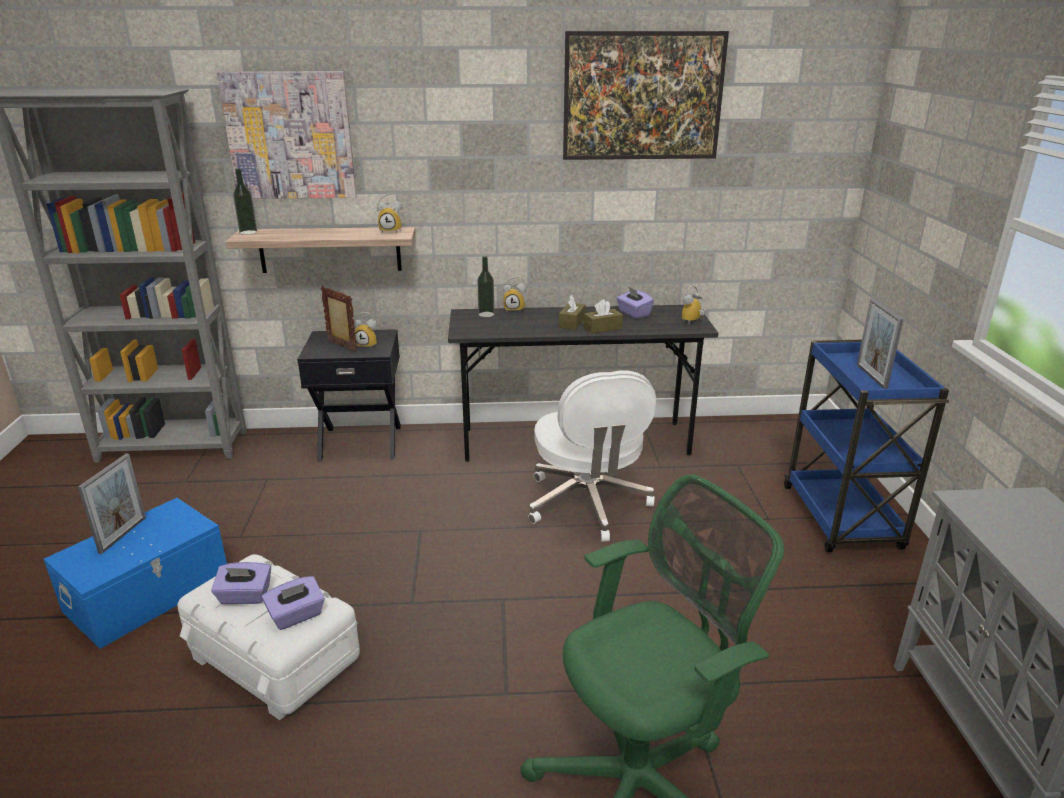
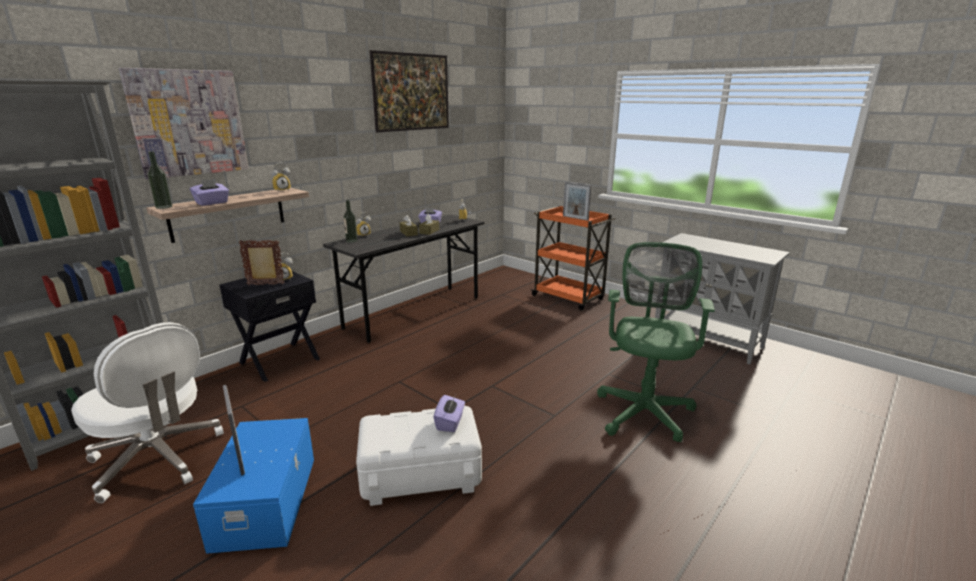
camera: 45 degrees left, 5 degrees down
purple tissue box [211,562,271,604] -> purple tissue box moved to [190,179,229,206]
white office chair [528,370,656,541] -> white office chair moved to [71,322,224,503]
blue cart [784,340,949,552] -> orange cart [530,206,616,311]

